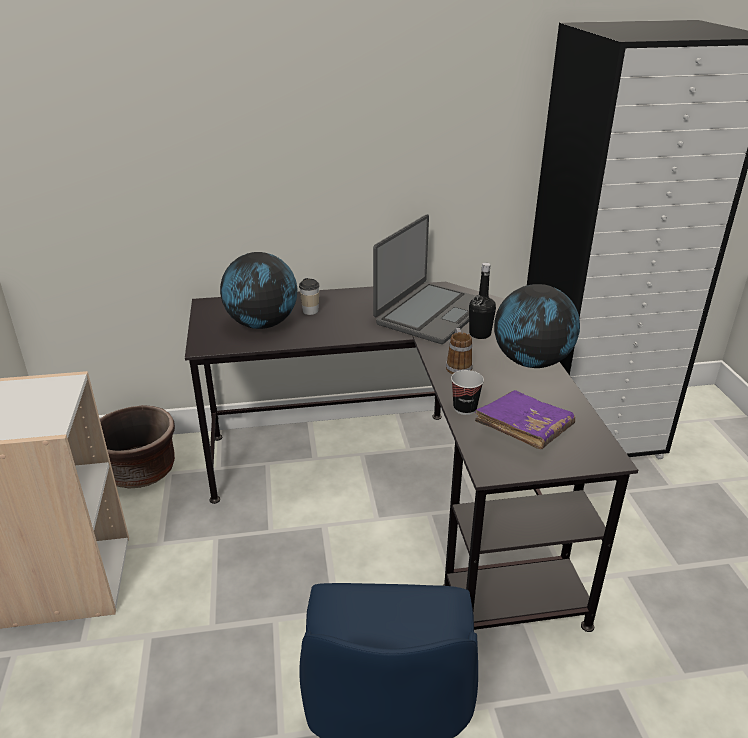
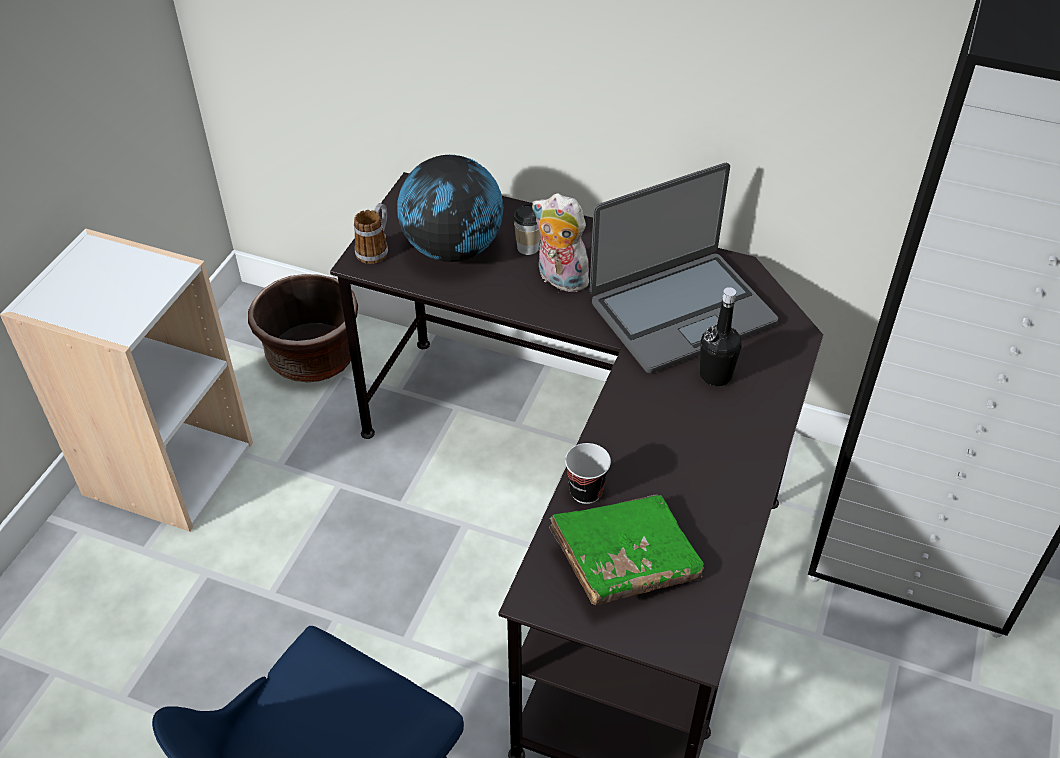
camera: 30 degrees right, 15 degrees up
mug [446,328,473,374] -> mug moved to [354,203,388,264]
purple book [475,390,575,449] -> green book [549,494,704,605]
globe [494,284,580,368] -> none
none -> plush toy [532,193,589,292]

